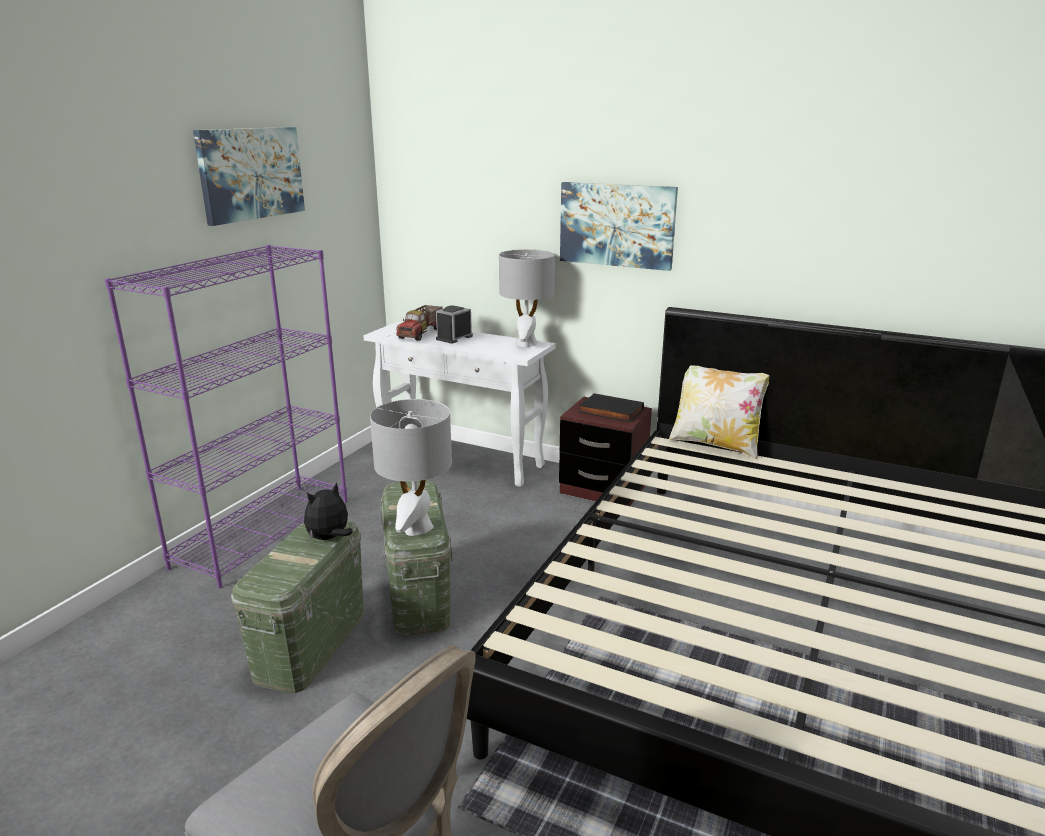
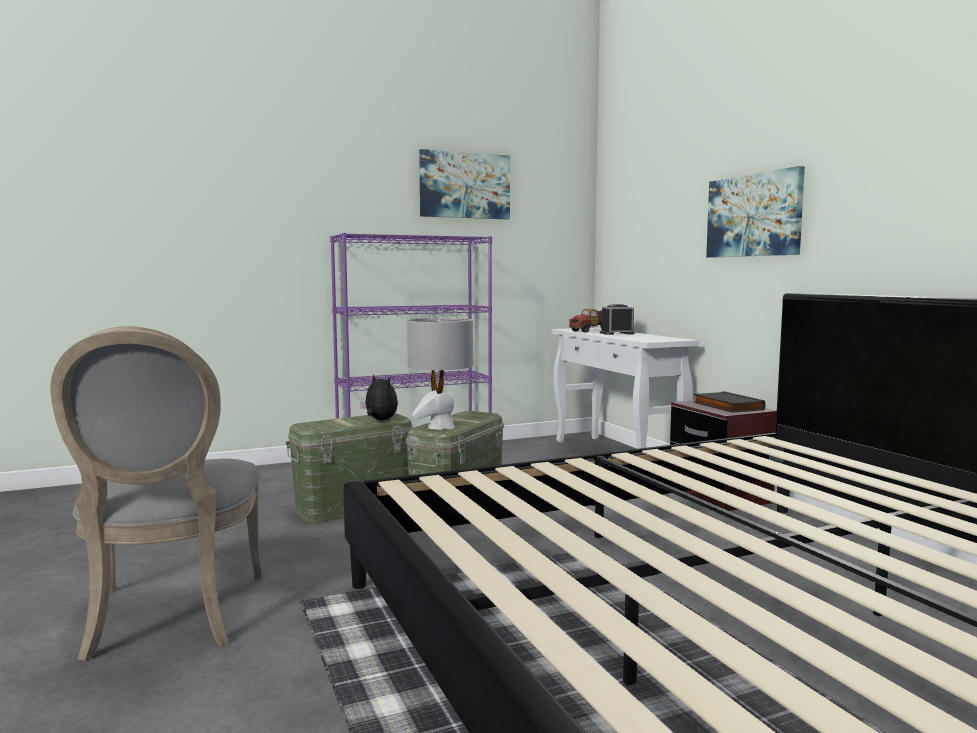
camera: 40 degrees right, 15 degrees down
plush toy [304,482,353,540] -> plush toy turned 45 degrees clockwise [360,374,398,420]
grey table lamp [499,249,555,347] -> none
pillow [669,365,769,459] -> none

